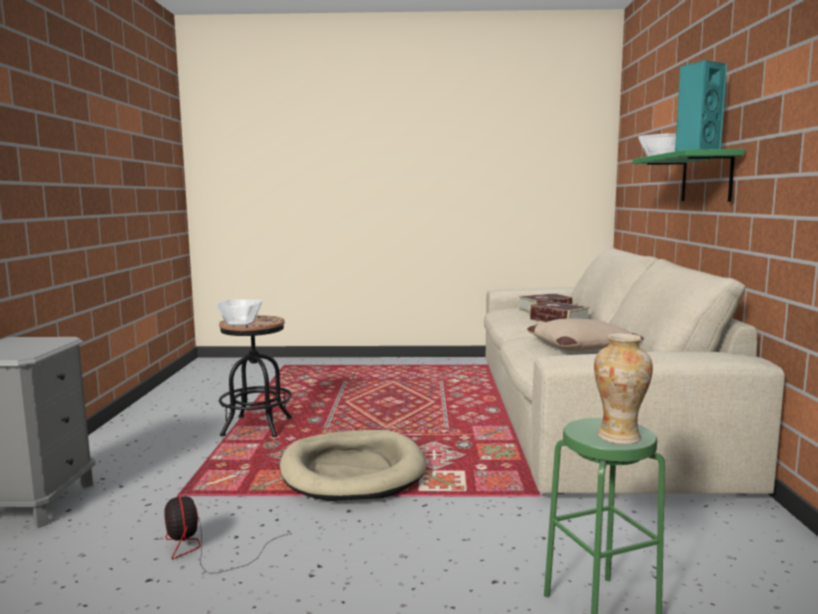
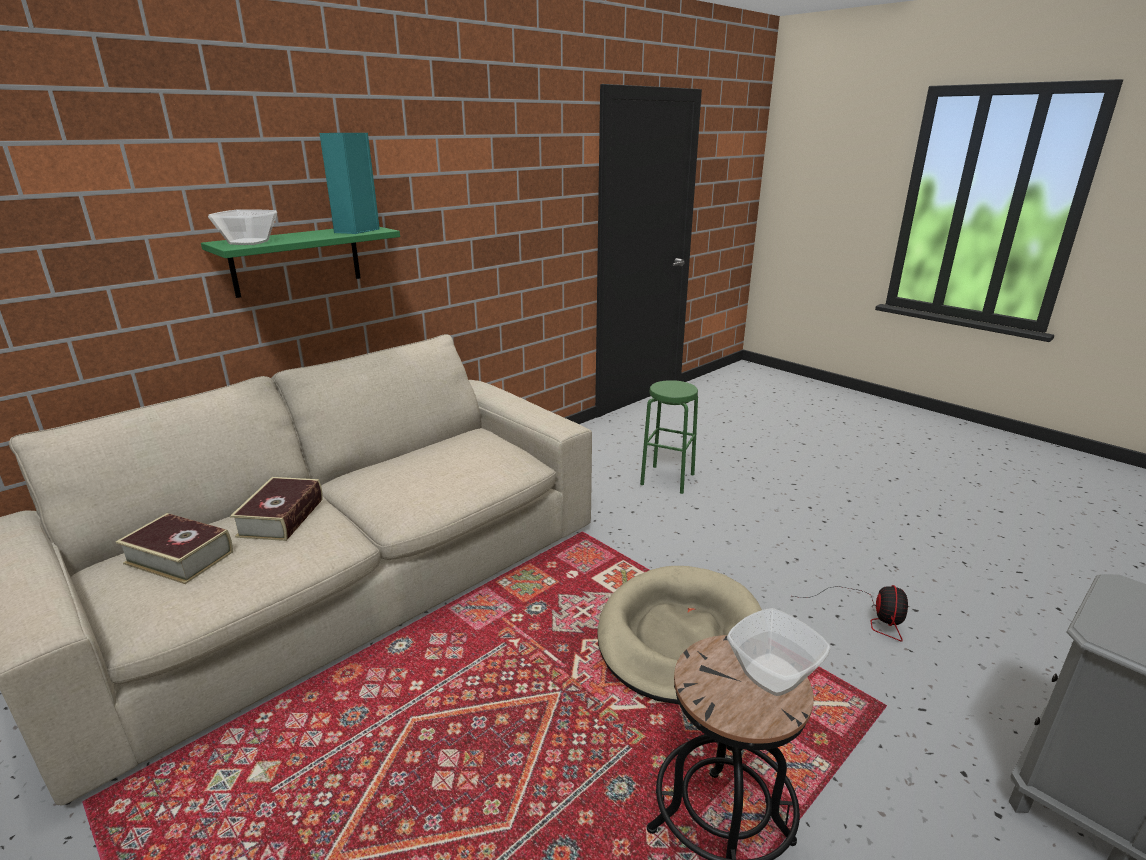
camera: 135 degrees left, 15 degrees up
beige pillow [527,319,644,351] -> none
vase [594,333,653,444] -> none

